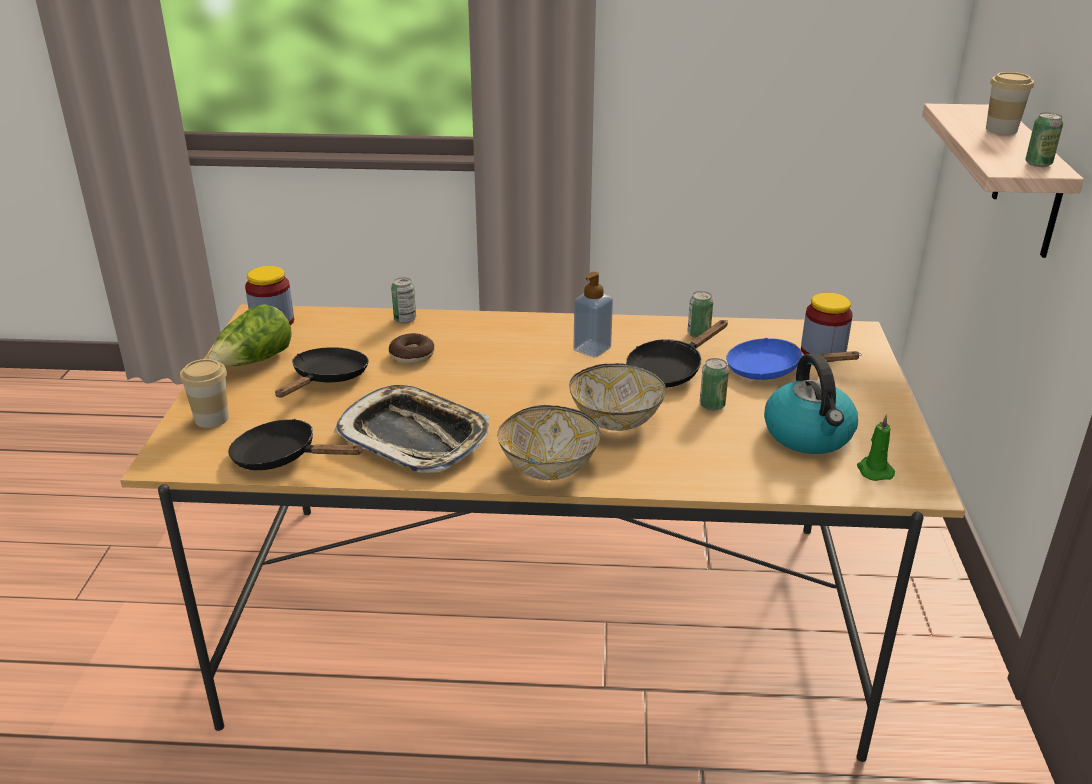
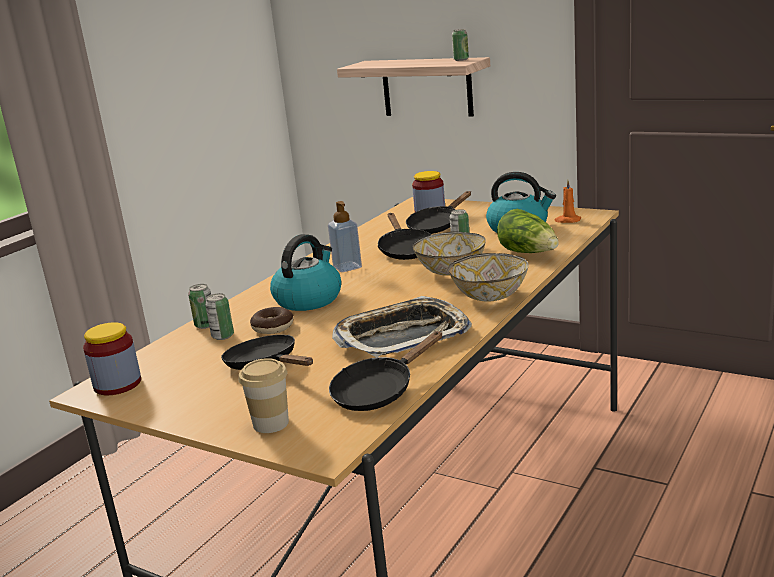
camera: 60 degrees left, 10 degrees down
lettuce [209,304,292,367] -> lettuce moved to [497,209,559,253]
can [687,291,713,338] -> can moved to [205,293,234,340]
blue frying pan [726,338,862,380] -> black frying pan [406,191,471,234]
green candle [857,414,896,481] -> orange candle [554,180,581,223]
cup [986,72,1034,134] -> none
none -> kettle [270,234,341,311]

